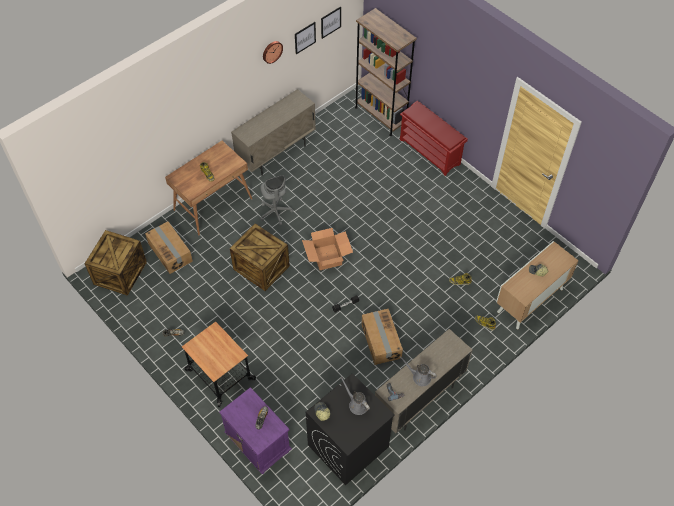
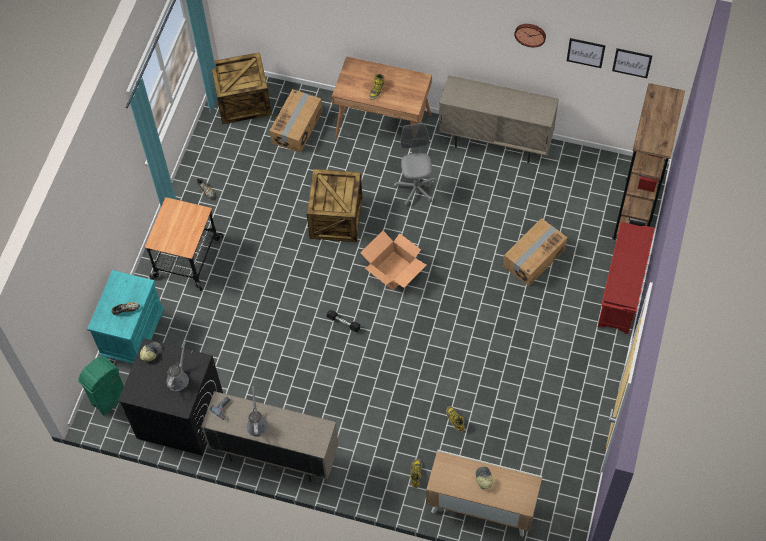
camera: 60 degrees right, 5 degrees up
purple nightstand [219,387,292,474] -> turquoise nightstand [87,270,164,364]
grey office chair [260,175,293,225] -> grey office chair turned 135 degrees clockwise [394,123,437,205]
cardboard box [361,309,403,365] -> cardboard box moved to [503,218,567,286]
none -> green trash can [78,356,124,416]

